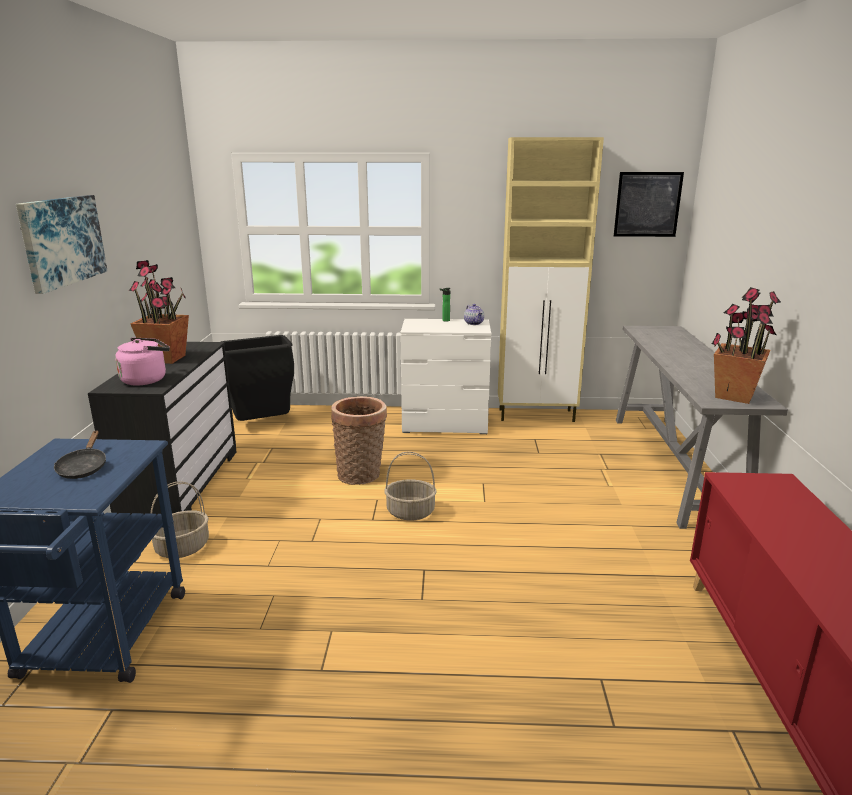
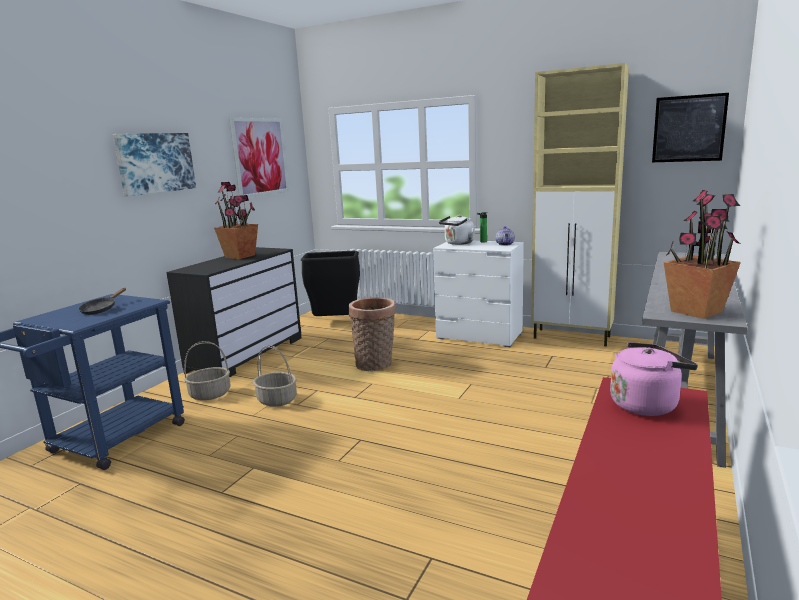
camera: 25 degrees right, 5 degrees down
pink kettle [115,338,170,386] -> pink kettle moved to [610,342,698,416]
basket [385,452,437,520] -> basket moved to [253,345,297,407]
none -> picture [229,118,289,198]
none -> white kettle [439,215,475,245]

